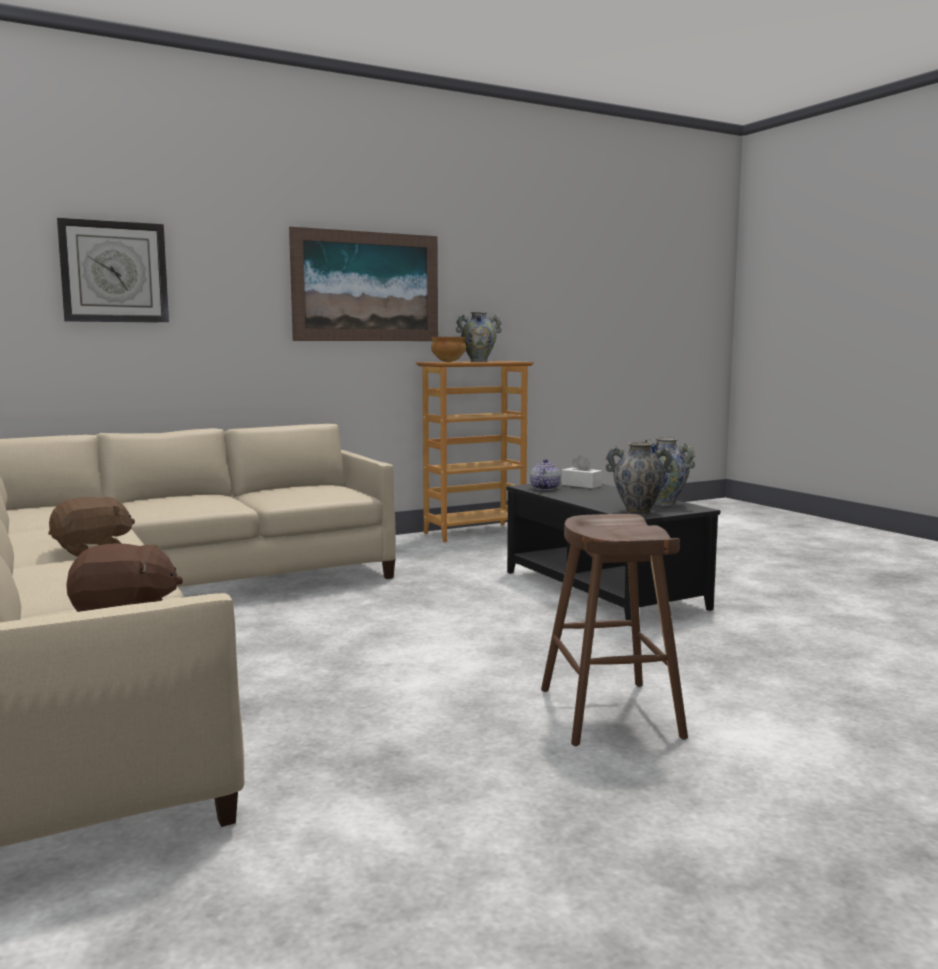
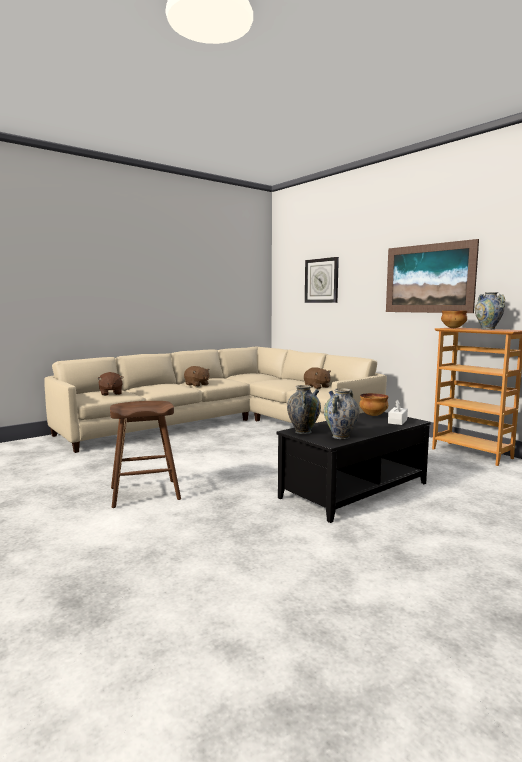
camera: 80 degrees right, 0 degrees up
teapot [530,459,561,490] -> bowl [359,393,388,416]
none -> brown plush toy [304,367,331,389]

